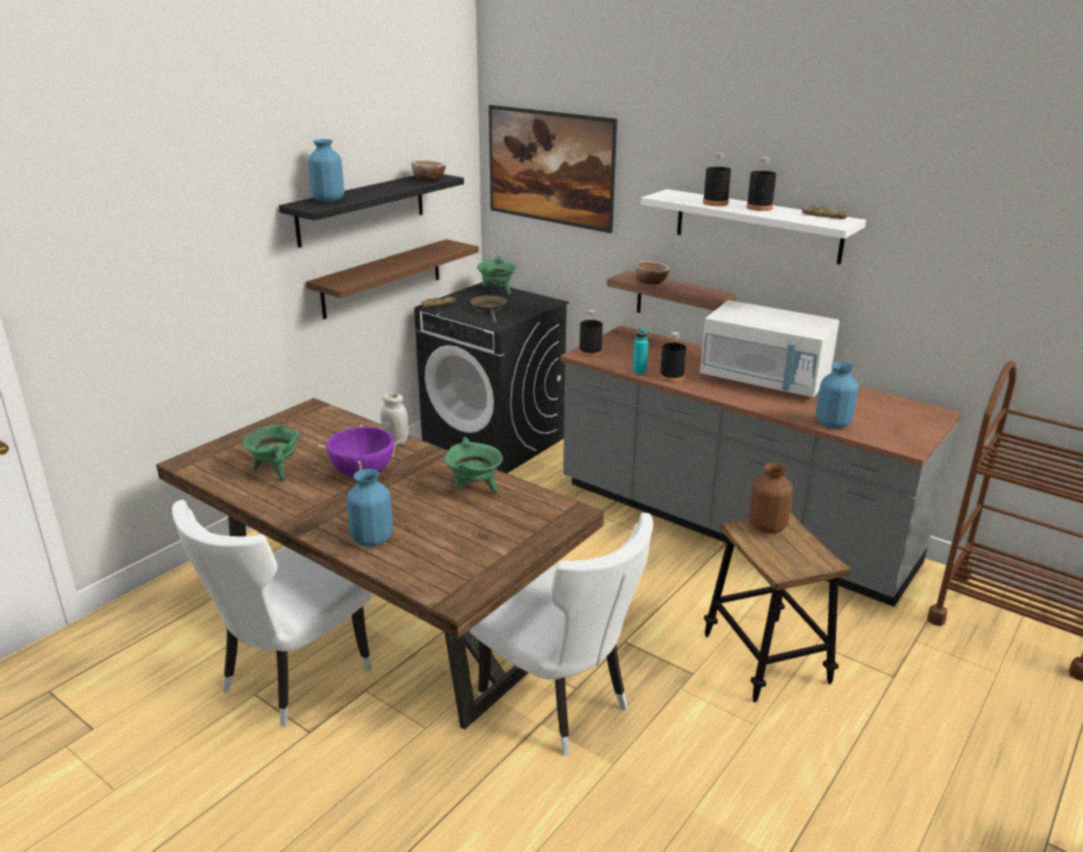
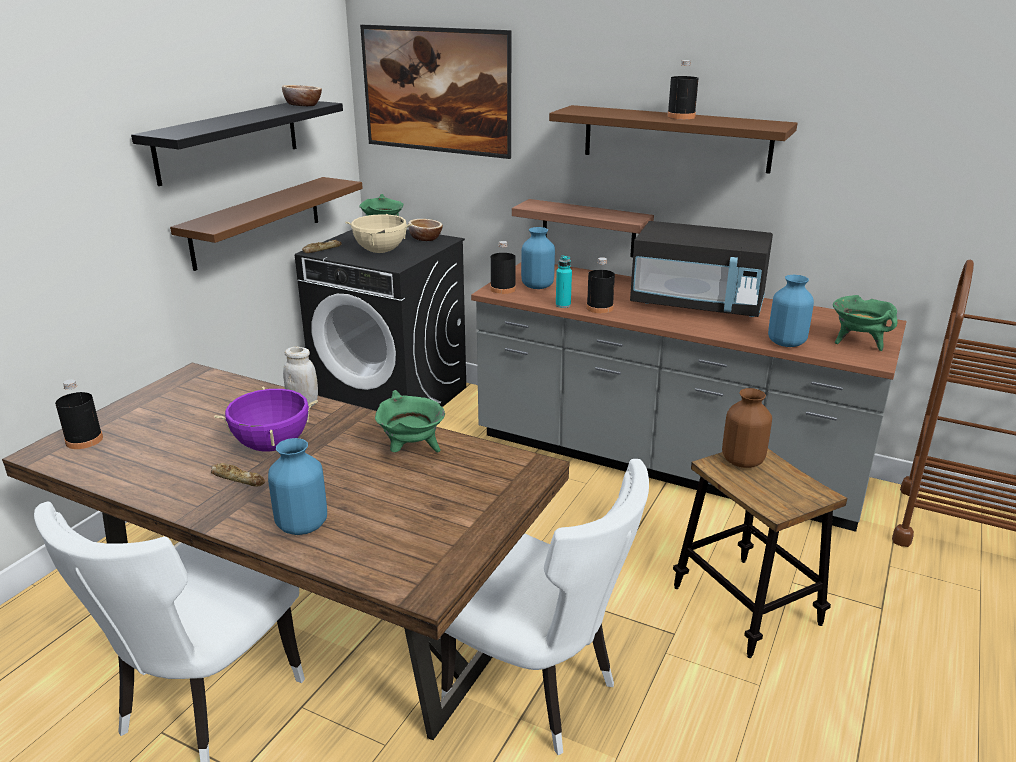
camera: 10 degrees left, 0 degrees up
green cooking pot [242,425,301,482] -> green cooking pot moved to [833,295,898,351]
blue vase [308,139,344,202] -> blue vase moved to [521,227,555,289]
brown frying pan [470,295,507,323] -> beige cooking pot [345,214,412,253]
bowl [635,261,670,284] -> bowl moved to [408,219,443,241]
white shelf [641,189,866,264] -> brown shelf [549,105,797,174]
white microwave [700,300,839,398] -> black microwave [630,221,773,317]
black bottle [703,153,731,206] -> black bottle moved to [55,379,103,449]
bread [802,205,847,219] -> bread moved to [211,463,265,487]

